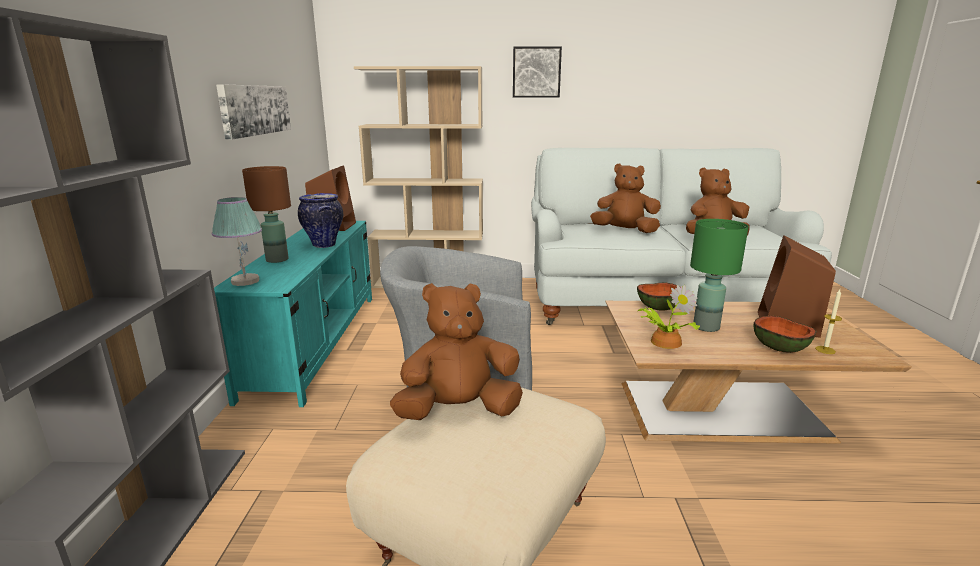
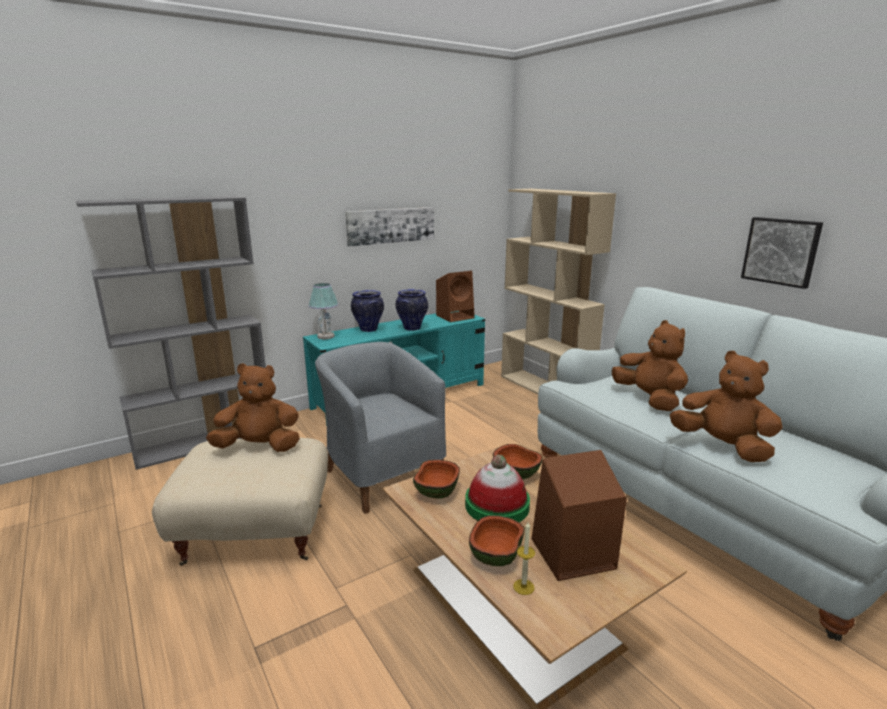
camera: 55 degrees right, 0 degrees up
brown table lamp [242,166,291,263] -> vase [351,290,384,332]
brown plush toy [390,283,523,420] -> brown plush toy turned 45 degrees counterclockwise [206,363,300,452]
picture [513,46,562,98] -> picture moved to [741,217,823,289]
potted plant [638,285,700,349] -> bowl [413,460,460,499]
green table lamp [690,219,748,332] -> hat [465,455,530,522]

